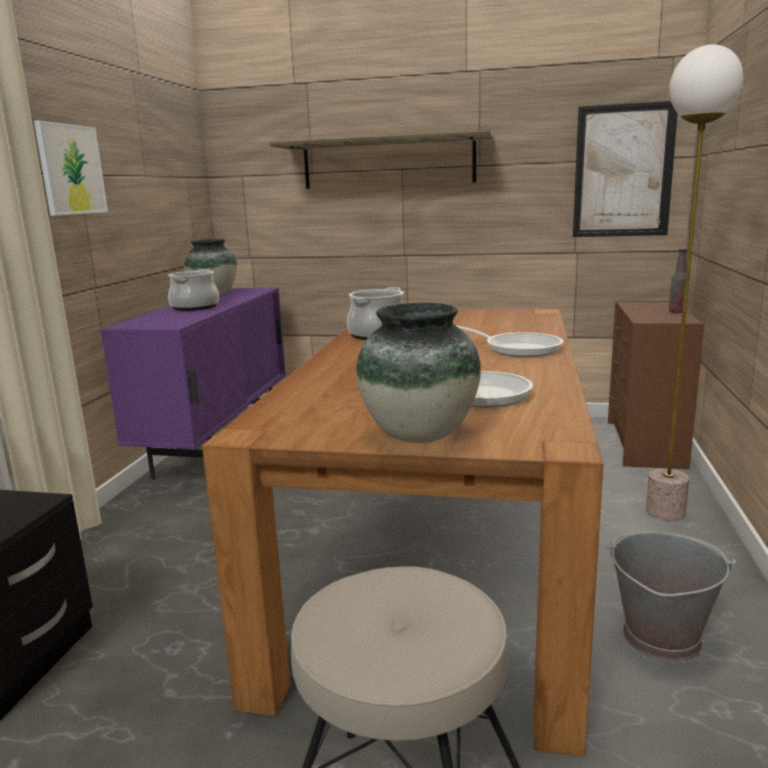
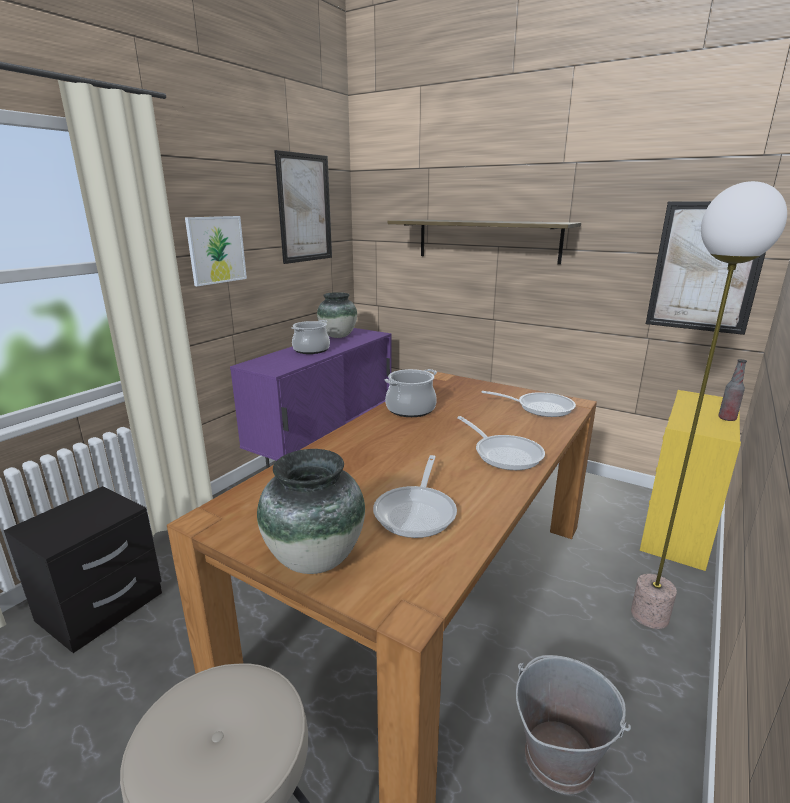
camera: 20 degrees right, 5 degrees up
brown dresser [608,301,704,469] -> yellow dresser [640,390,741,571]
none -> picture [274,150,332,264]
none -> frying pan [482,391,576,417]

